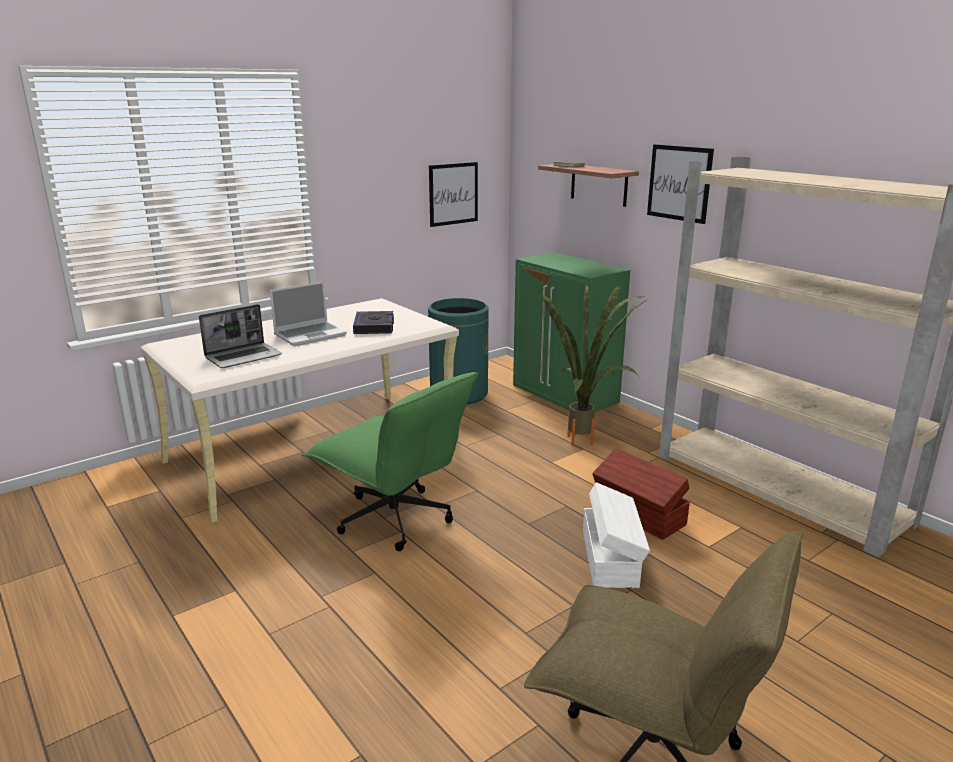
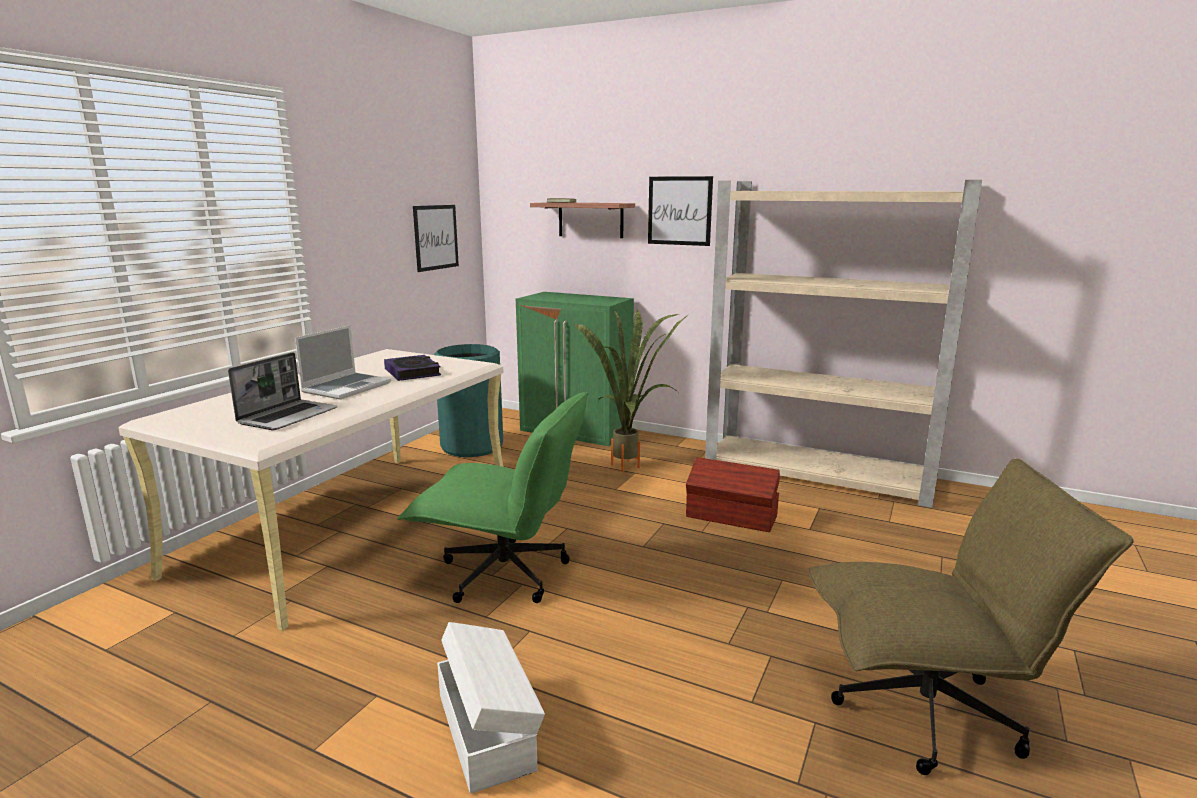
camera: 25 degrees left, 5 degrees down
white storage box [583,482,650,588] -> white storage box moved to [437,622,545,793]

